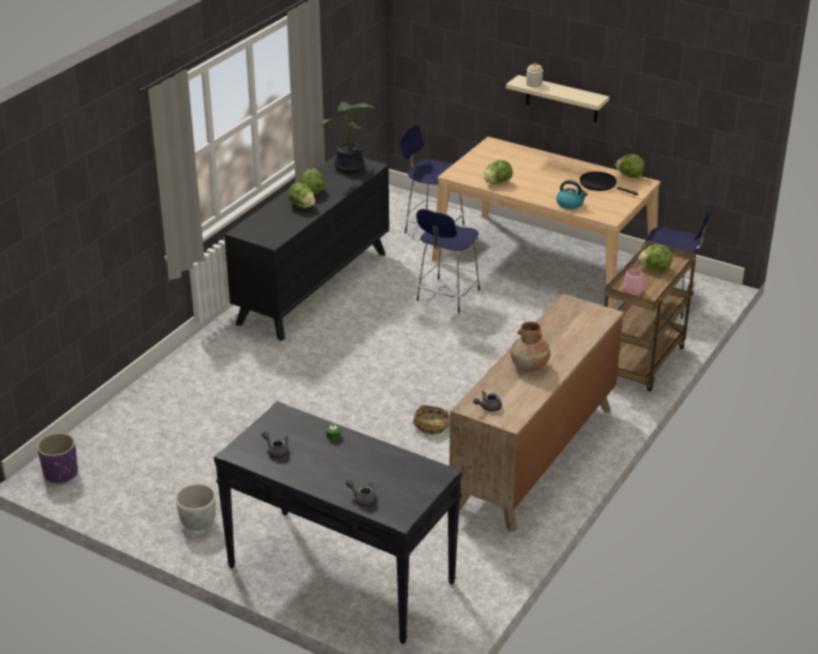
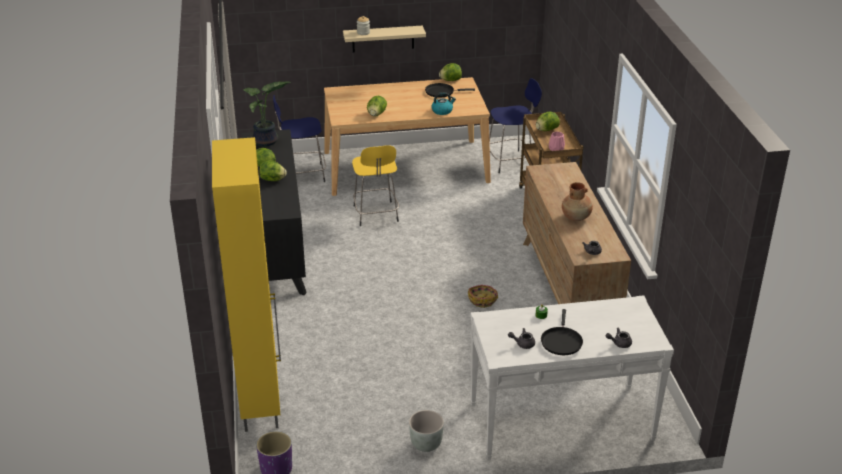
camera: 40 degrees left, 0 degrees up
black console table [214,401,463,644] -> white console table [470,295,674,460]
blue stool [416,209,480,313] -> yellow stool [352,145,399,226]
none -> yellow cabinet [212,137,281,432]
none -> black frying pan [541,309,583,355]

